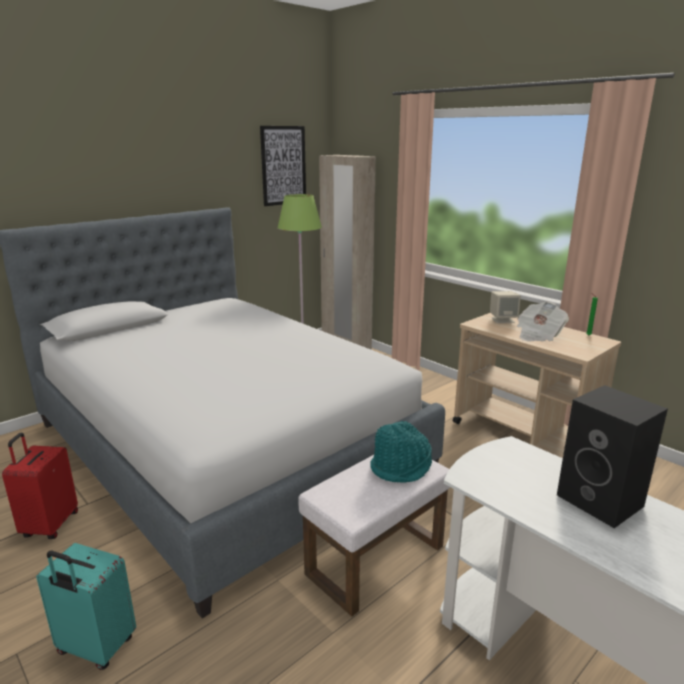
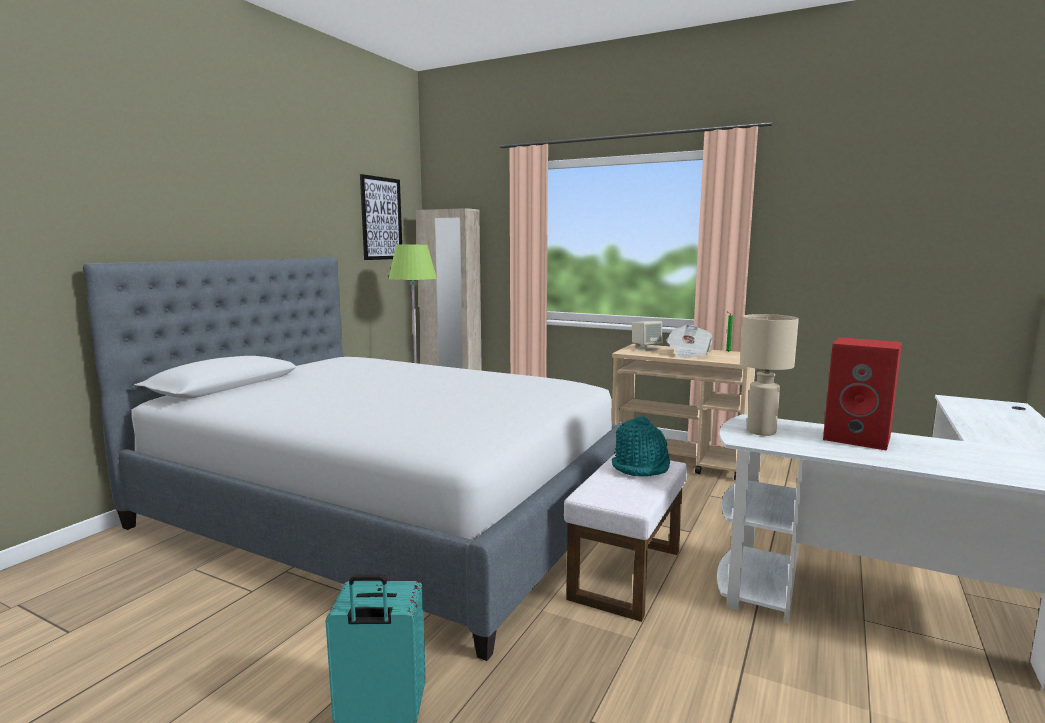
camera: 20 degrees left, 10 degrees down
red suitcase [2,433,78,539] -> none
black speaker [557,385,668,528] -> red speaker [823,337,902,451]
none -> beige table lamp [740,314,799,436]

